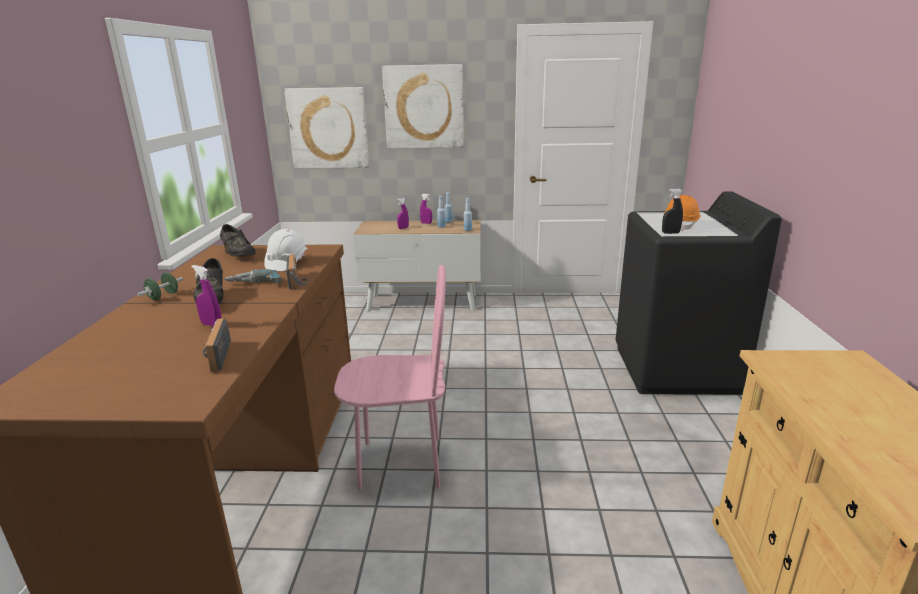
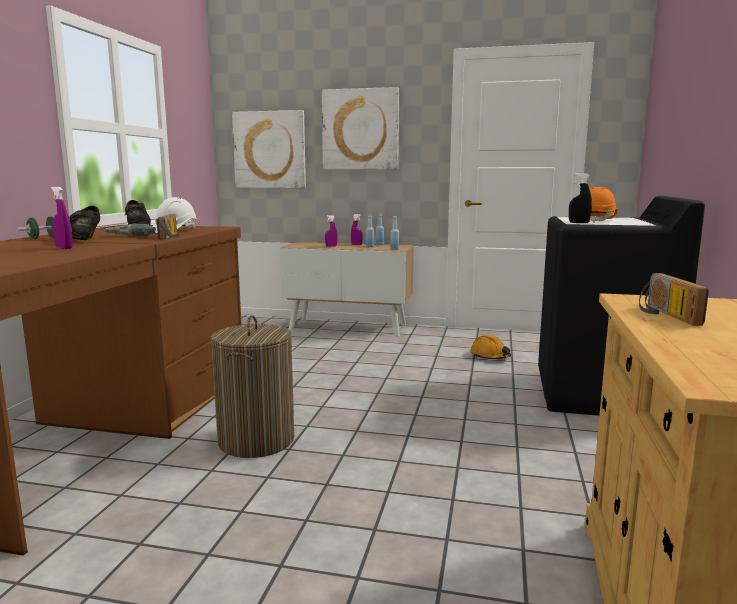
camera: 10 degrees right, 10 degrees down
radio [203,318,231,372] -> radio moved to [639,273,709,326]
pink chair [334,265,446,490] -> laundry basket [210,315,294,458]
none -> orange hard hat [470,335,511,359]

